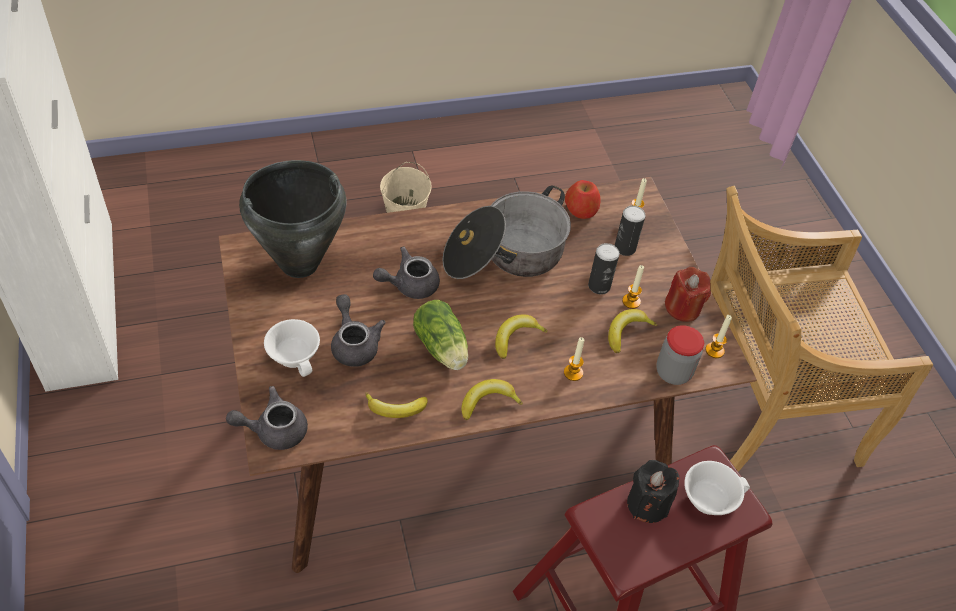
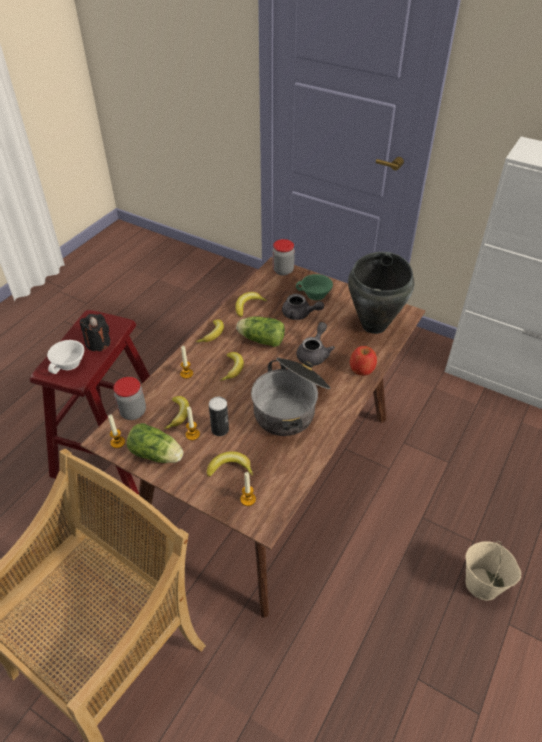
camera: 140 degrees right, 5 degrees down
grey teapot [226,386,308,450] -> jar [273,239,295,276]
white cup [264,319,320,377] -> green cup [296,274,333,300]
apple [565,180,601,219] -> apple moved to [350,346,377,376]
can [614,205,645,256] -> banana [207,451,253,477]
red candle [665,267,711,322] -> lettuce [126,423,183,463]

